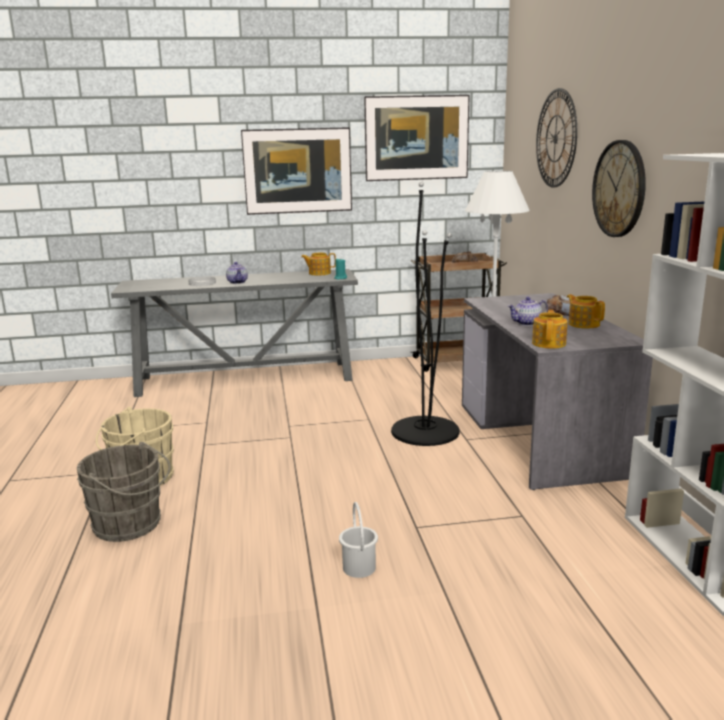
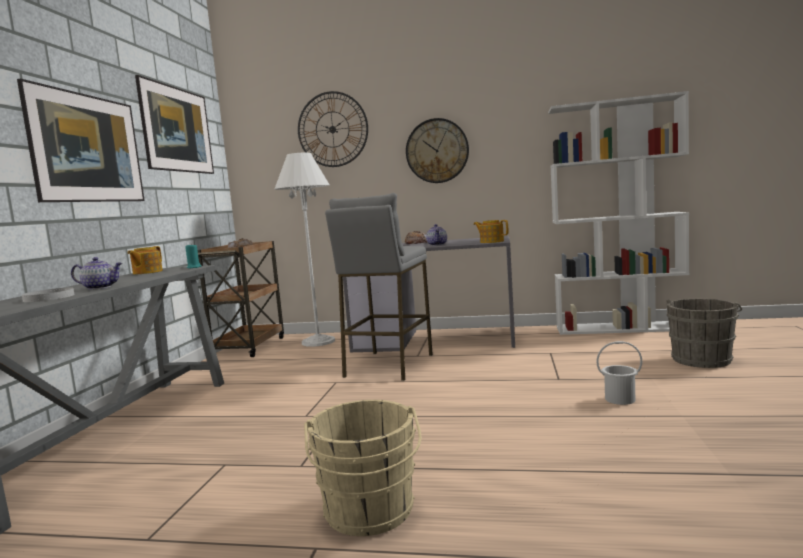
camera: 70 degrees left, 10 degrees down
grey bucket [77,442,171,542] -> grey bucket moved to [666,299,742,368]
black floor lamp [391,182,460,446] -> grey stool [325,193,433,381]
teapot [567,294,605,329] -> none

